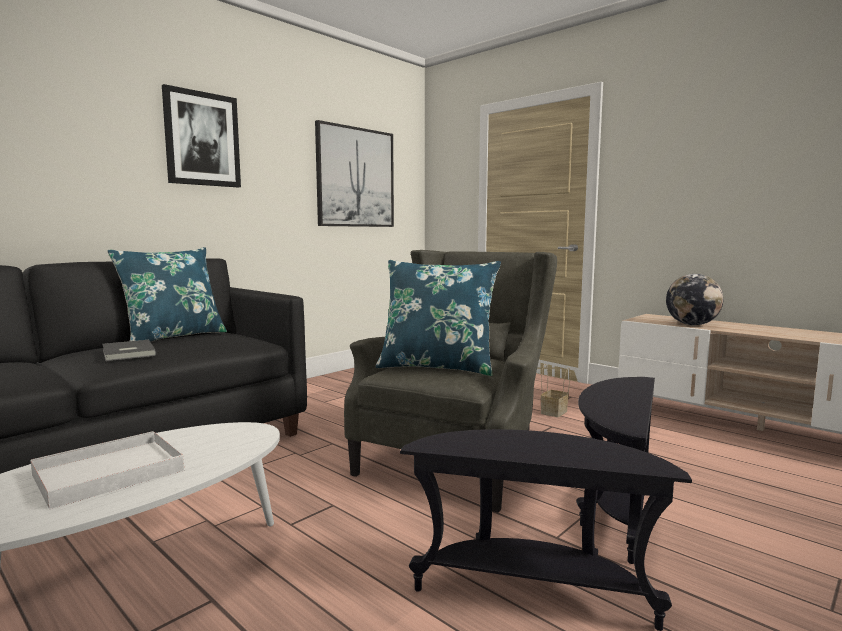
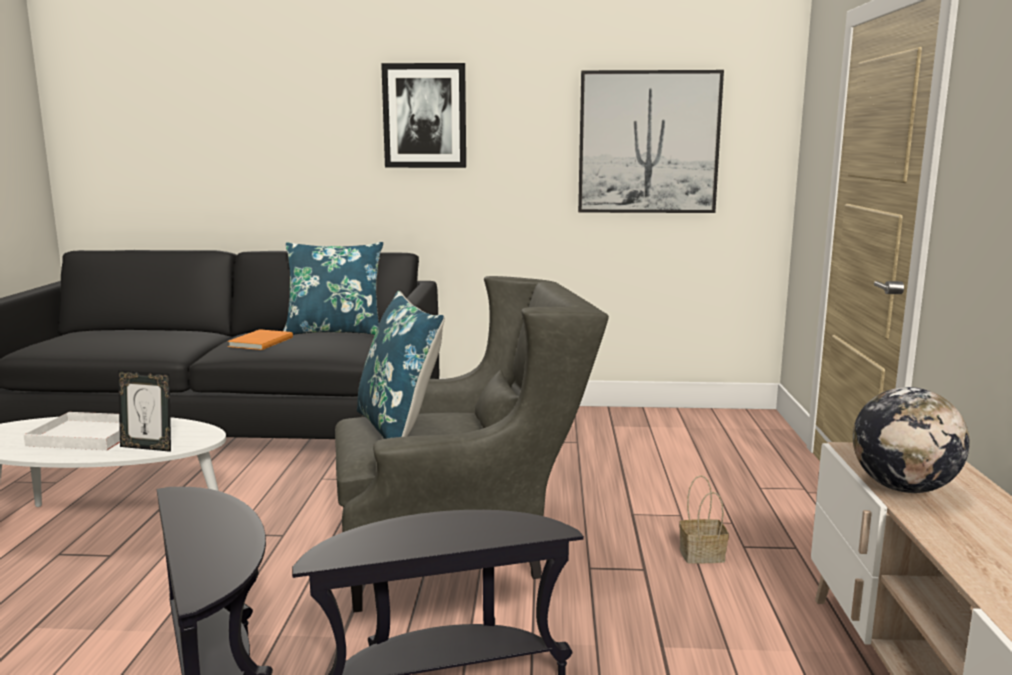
camera: 50 degrees right, 5 degrees up
grey book [102,340,157,361] -> orange book [227,329,293,350]
none -> picture frame [118,370,171,452]

